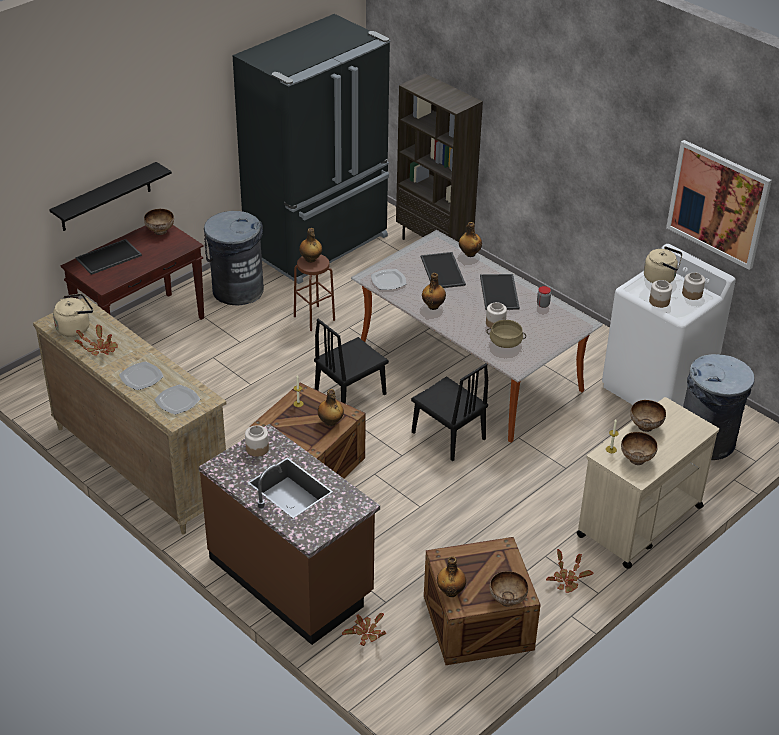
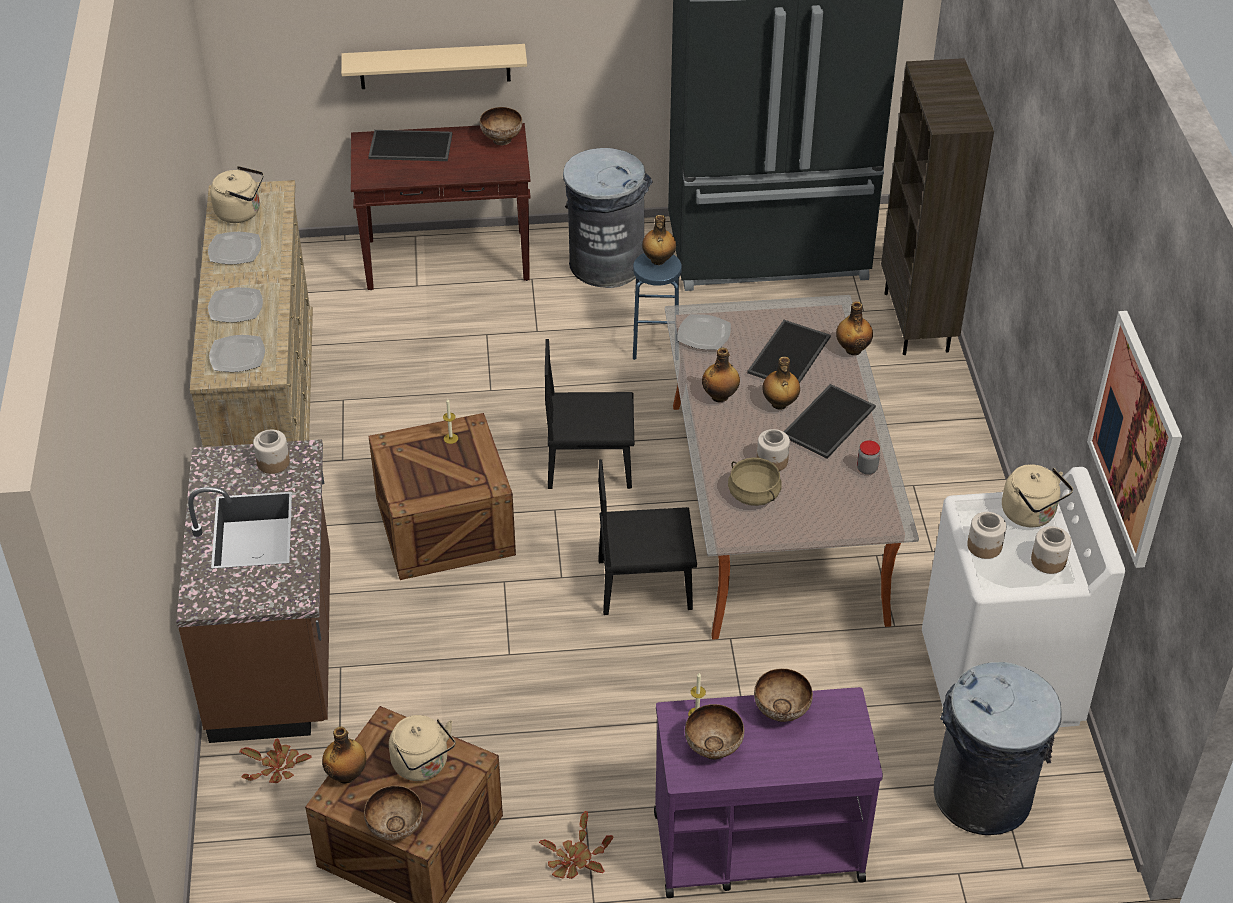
camera: 40 degrees right, 5 degrees up
black shelf [49,162,172,231] -> beige shelf [341,44,527,89]
potted plant [75,324,118,356] -> plate [208,232,261,265]
brown stool [294,255,335,331] -> blue stool [633,253,682,360]
bottle [318,389,344,426] -> bottle moved to [762,356,800,410]
black chair [411,363,488,461] -> black chair turned 90 degrees clockwise [598,459,697,615]
beige cart [577,397,719,569] -> purple cart [654,687,883,898]
none -> beige kettle [389,715,456,781]

